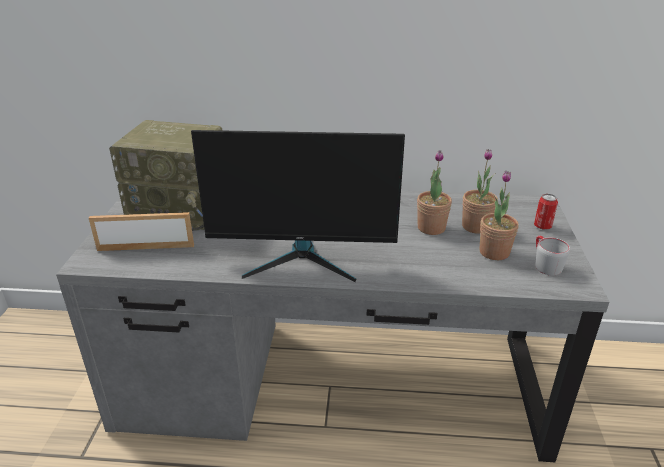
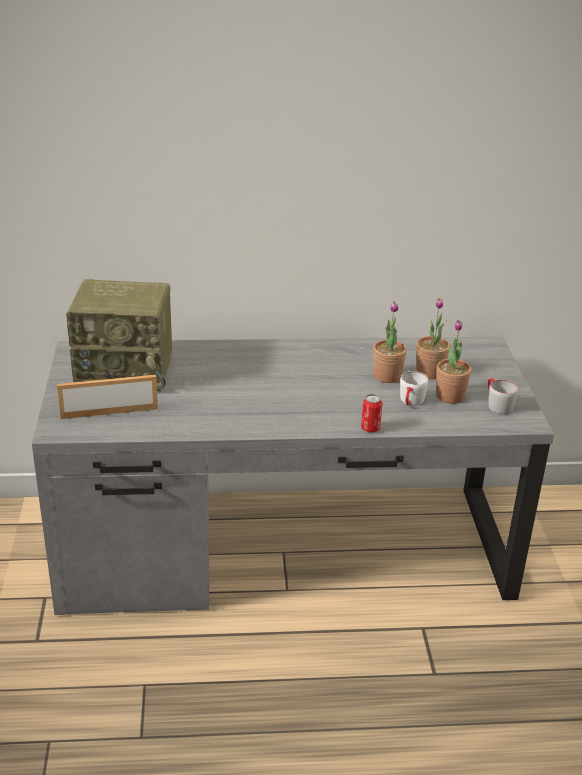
camera: 10 degrees left, 0 degrees up
monitor [191,130,405,282] -> none
can [534,194,558,230] -> can moved to [361,394,382,432]
none -> white mug [400,371,428,406]

